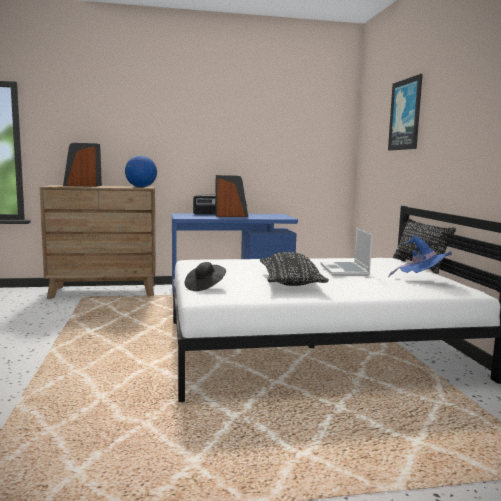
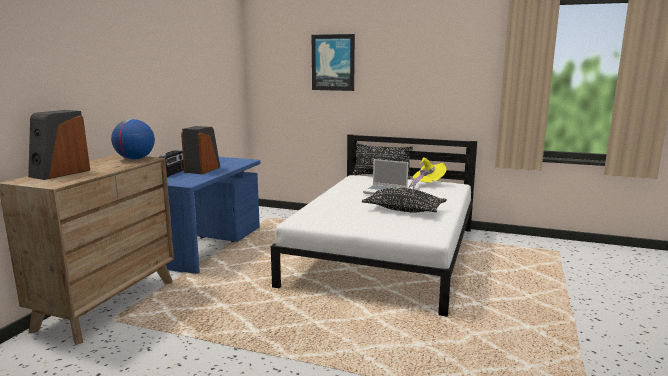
camera: 60 degrees left, 5 degrees up
black hat [184,262,226,291] -> none
blue hat [388,235,452,277] -> yellow hat [409,157,447,189]

